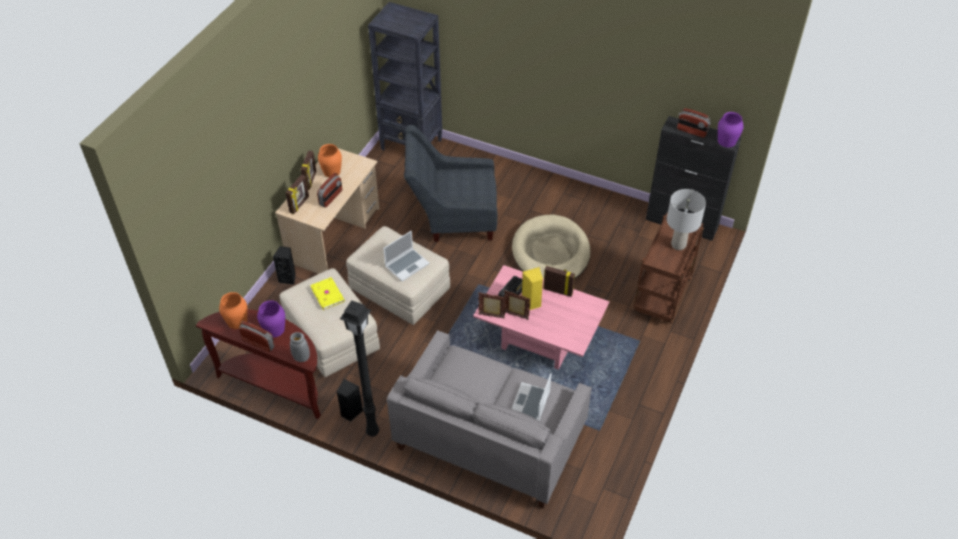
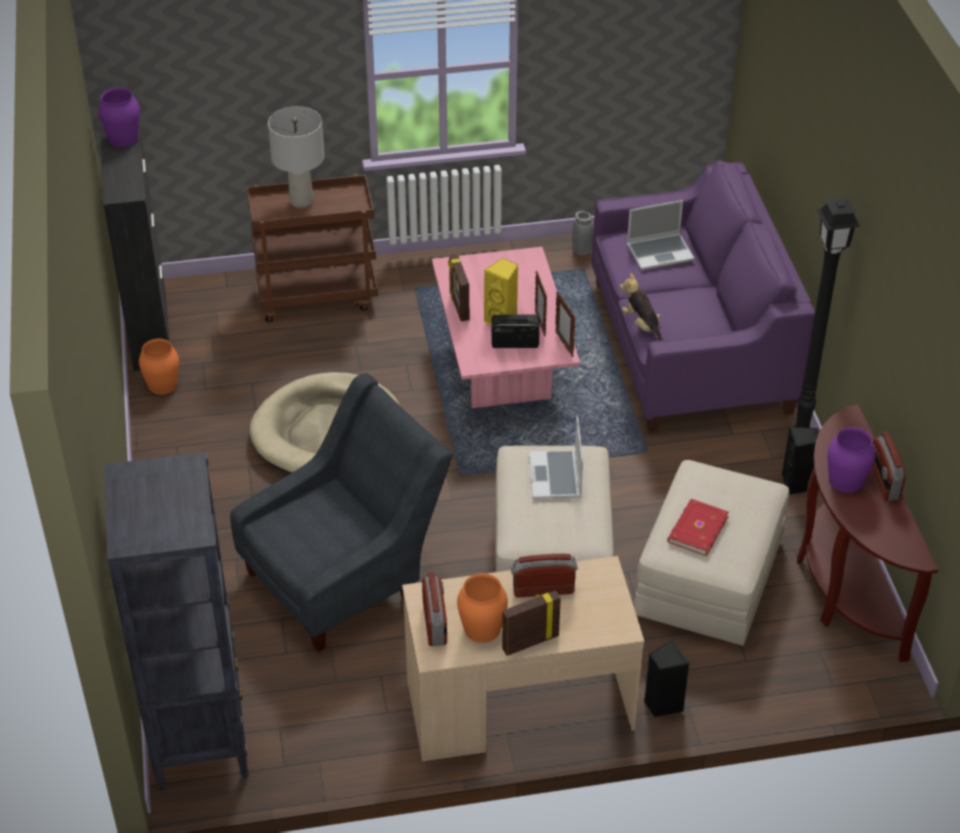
camera: 125 degrees left, 5 degrees down
orange vase [219,292,247,329] -> orange vase moved to [139,339,179,395]
picture frame [286,175,309,214] -> none
grey vase [290,332,310,362] -> grey vase moved to [572,211,593,256]
yellow book [310,277,345,310] -> red book [667,499,729,556]
laptop [383,231,430,281] -> laptop turned 105 degrees counterclockwise [529,416,583,499]
grey sofa [387,330,592,509] -> purple sofa [591,160,815,432]
grey armchair [404,125,497,242] -> grey armchair turned 90 degrees counterclockwise [230,373,453,652]
radio [677,108,711,138] -> radio moved to [422,571,447,646]
none -> plush toy [620,273,665,341]

